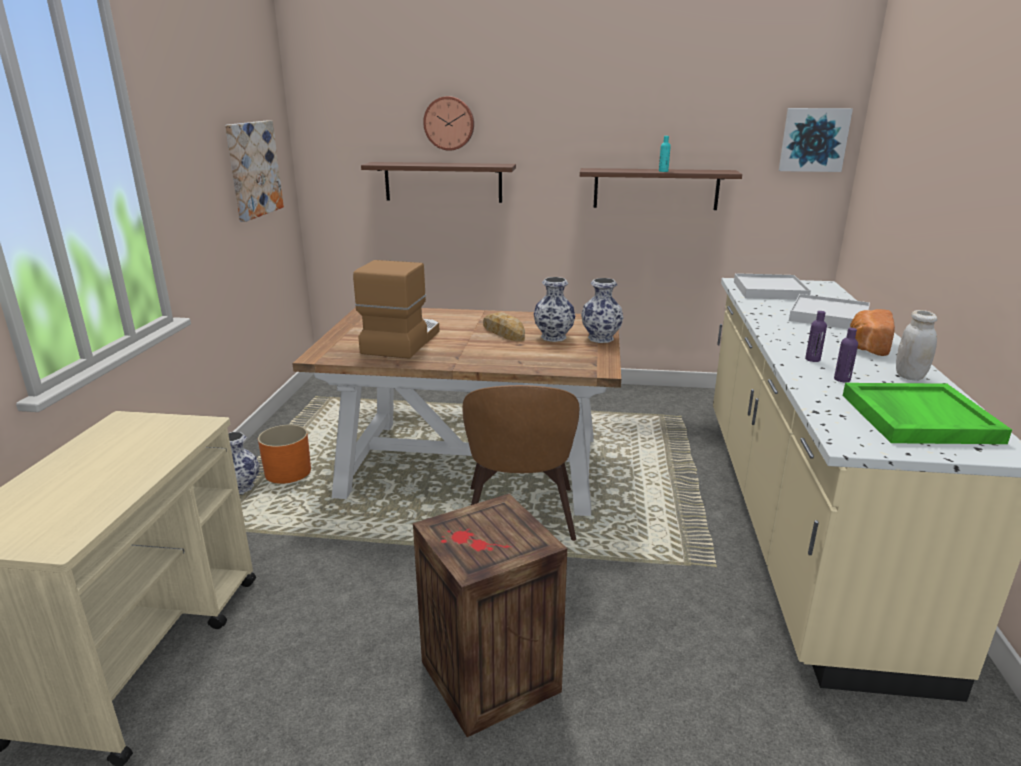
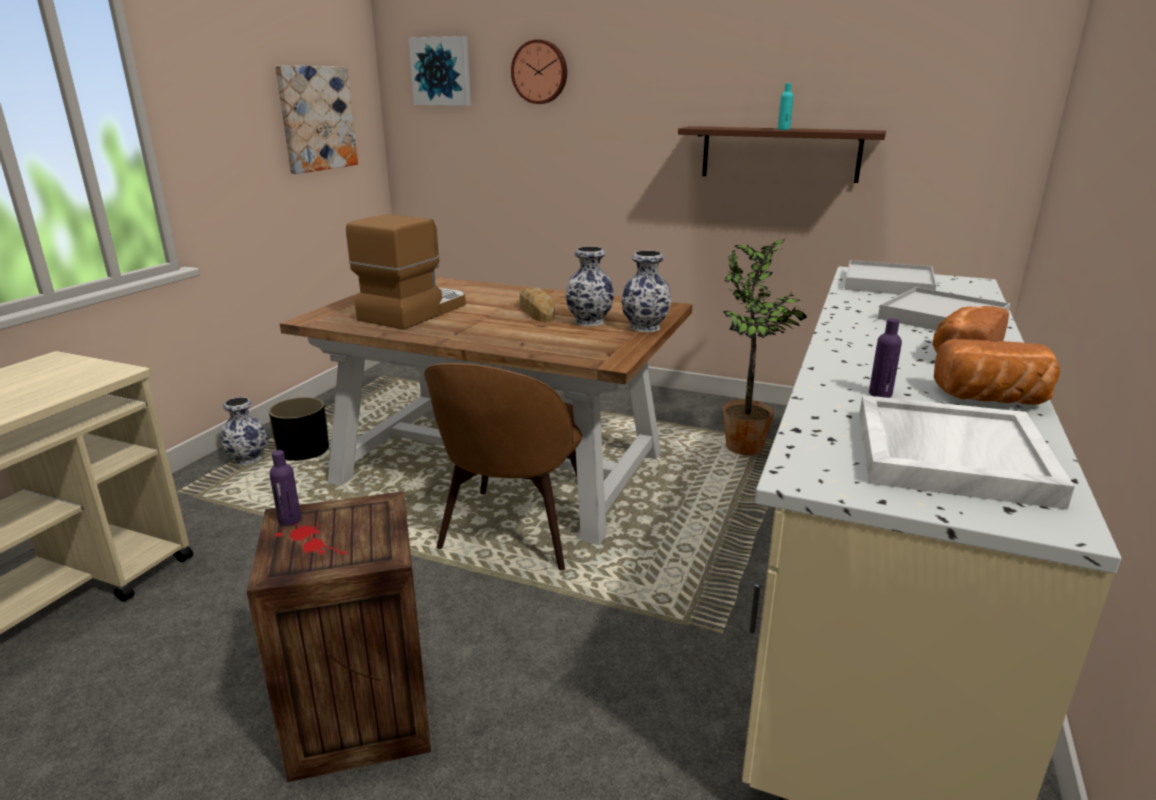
camera: 15 degrees right, 0 degrees up
orange planter [258,425,311,484] -> black planter [269,397,329,461]
brown shelf [361,162,516,203] -> none
picture [779,108,853,172] -> picture moved to [409,36,471,106]
purple bottle [805,311,827,362] -> purple bottle moved to [269,450,301,526]
green tray [843,383,1012,444] -> white tray [859,395,1075,510]
white jar [896,310,937,381] -> bread [934,339,1060,405]
none -> potted plant [723,238,808,455]

